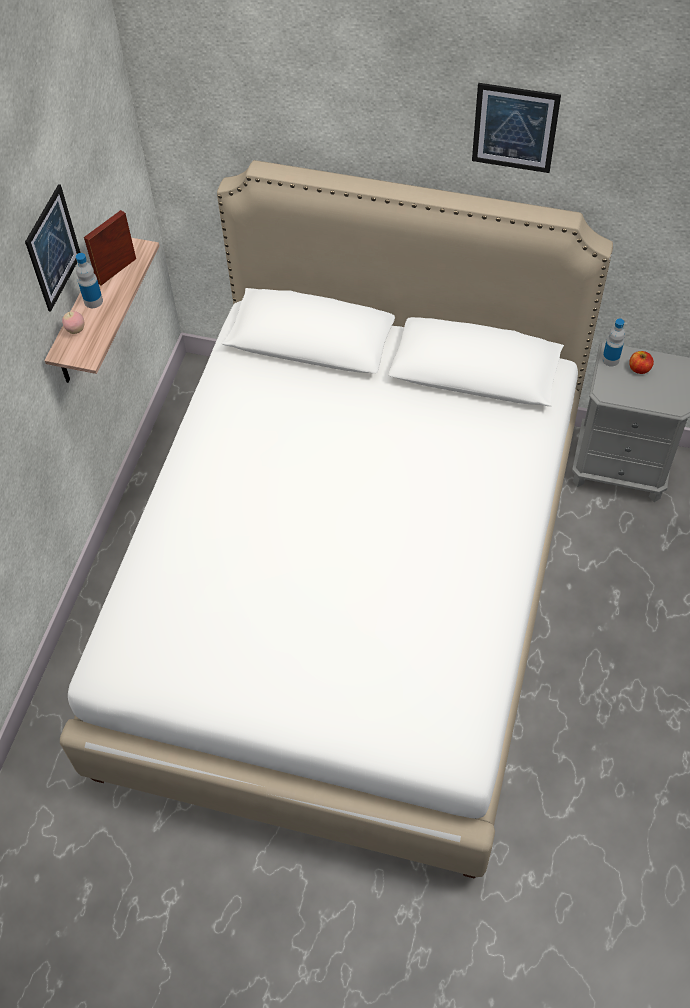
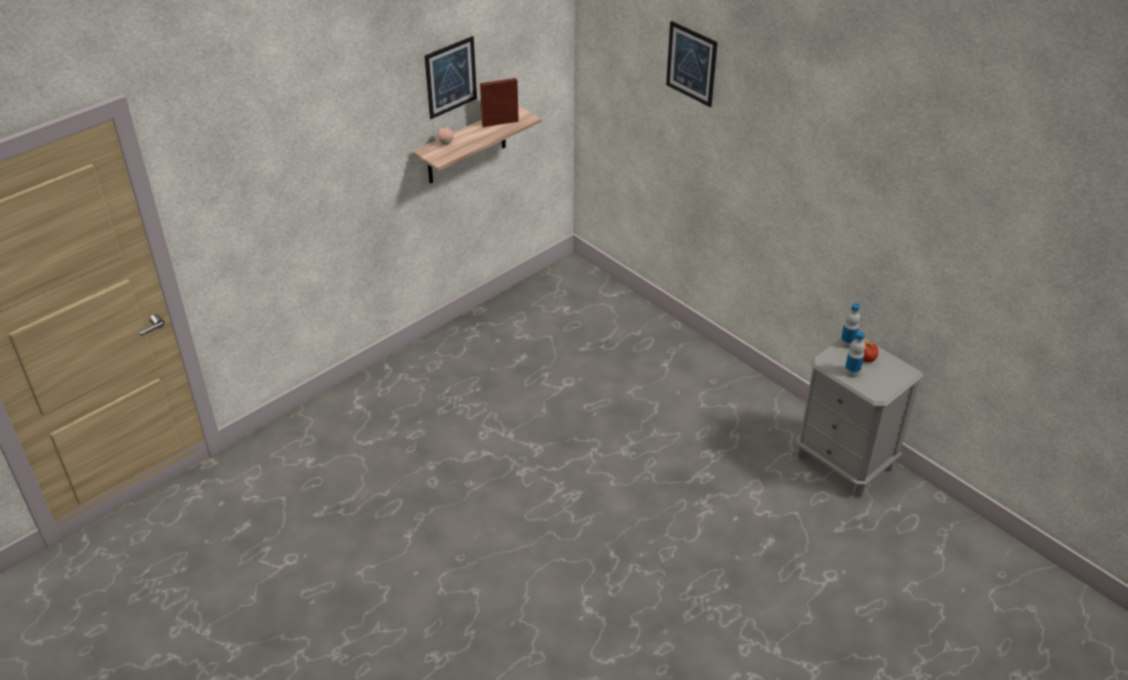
camera: 30 degrees right, 15 degrees down
white bed [60,160,613,879] -> none
bottle [76,253,103,308] -> bottle moved to [844,331,865,378]
picture [472,83,561,173] -> picture moved to [666,21,718,107]

